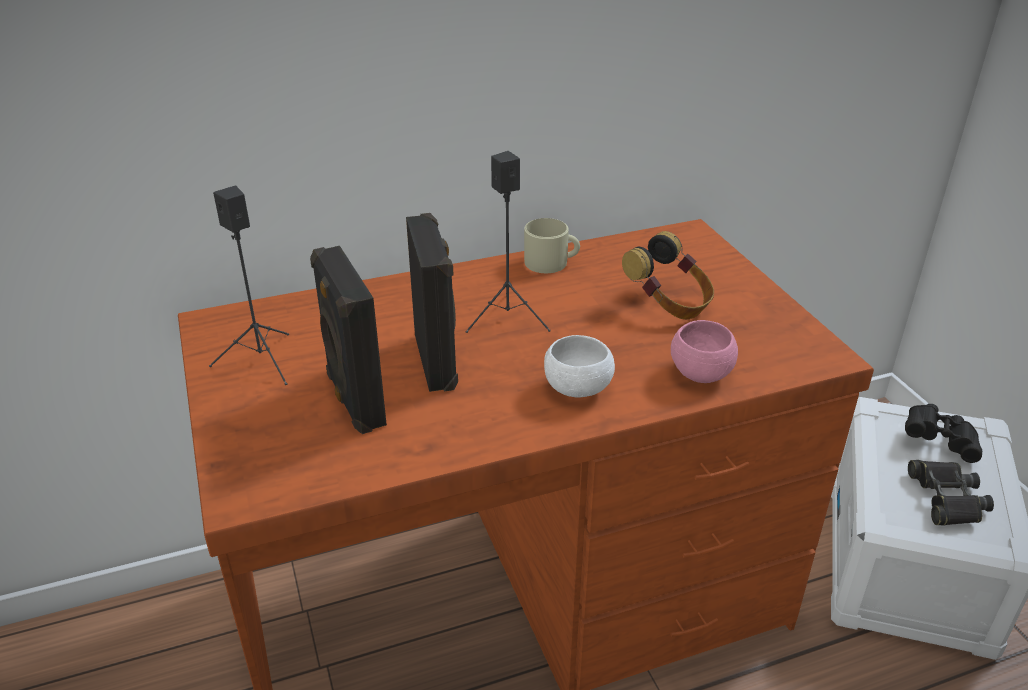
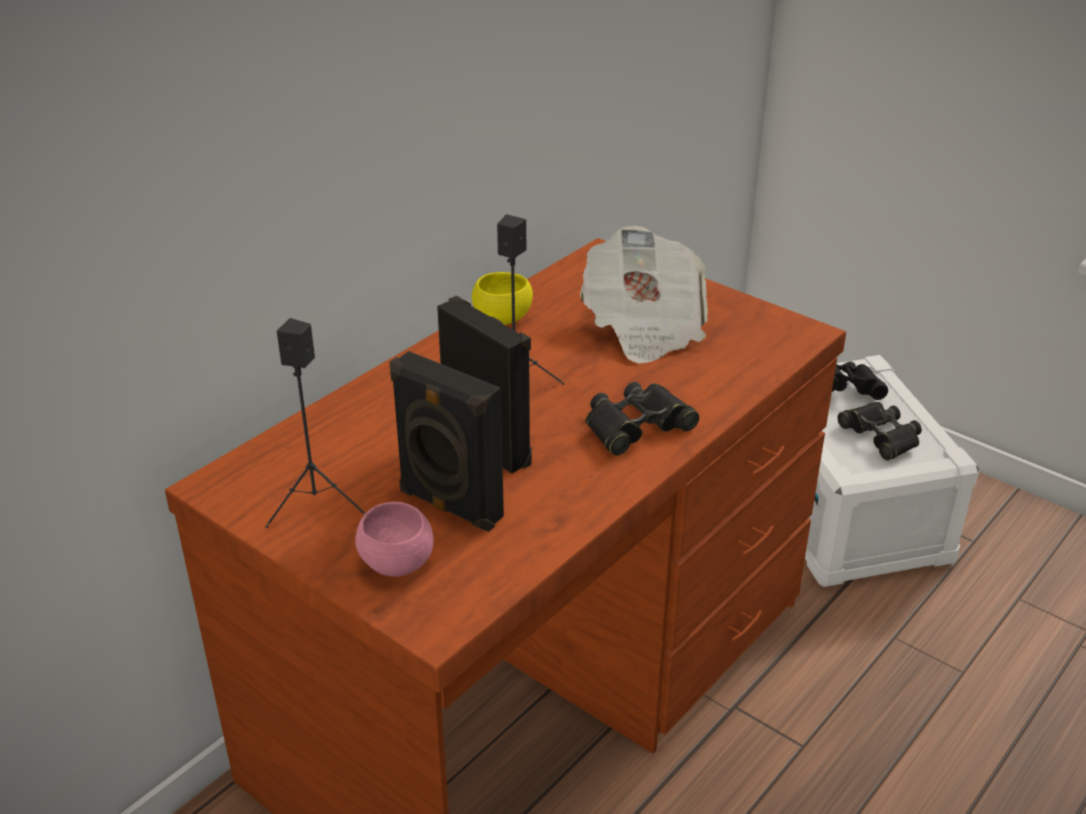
camera: 30 degrees left, 0 degrees up
beige mug [524,218,580,273] -> yellow bowl [472,272,533,325]
white bowl [544,335,615,397] -> black binoculars [585,382,700,455]
headphones [622,231,714,319] -> newspaper [580,226,708,364]
pink bowl [671,320,738,383] -> pink bowl moved to [355,502,434,577]

